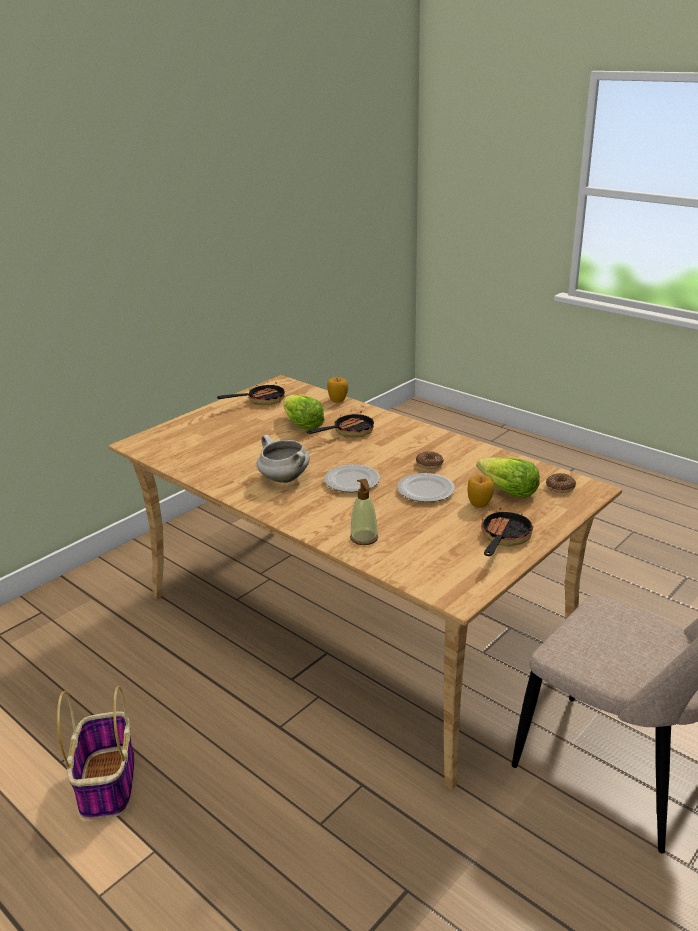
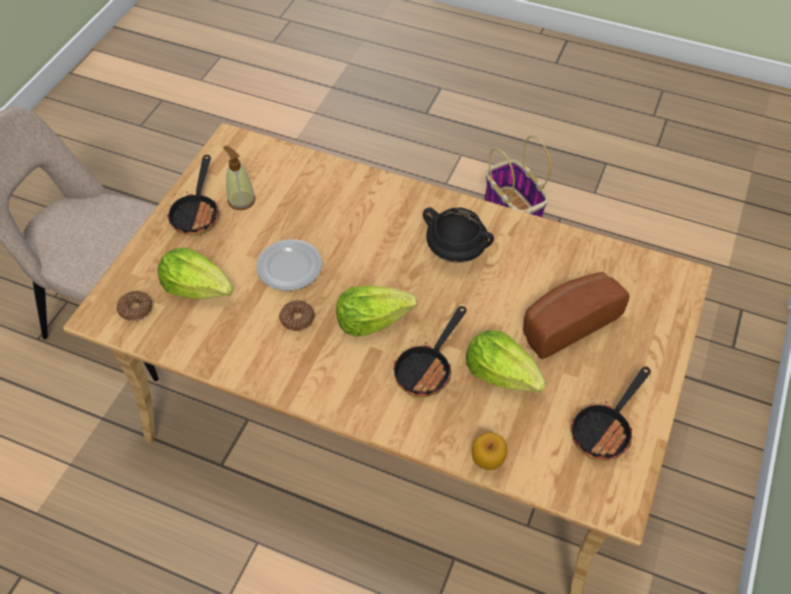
camera: 160 degrees right, 25 degrees up
white cooking pot [257,435,310,483] -> black cooking pot [423,207,494,263]
plate [324,464,380,492] -> none
soap dispenser [350,479,378,545] -> soap dispenser moved to [223,146,255,210]
apple [468,475,494,508] -> none
none -> lettuce [336,286,418,337]
none -> bread [523,272,629,359]

